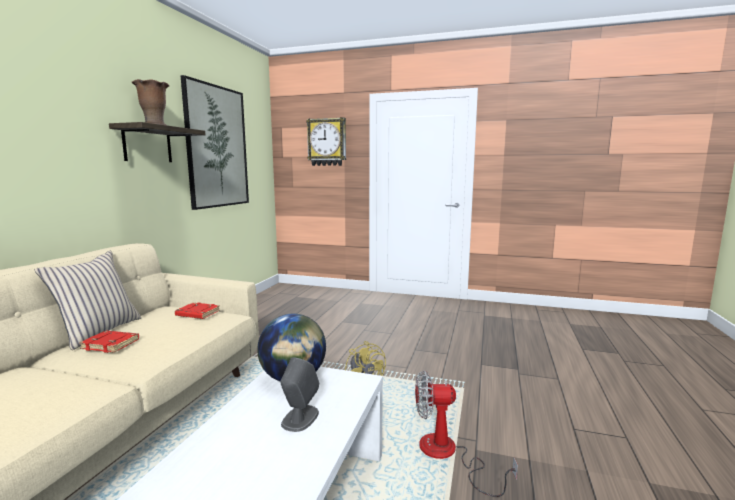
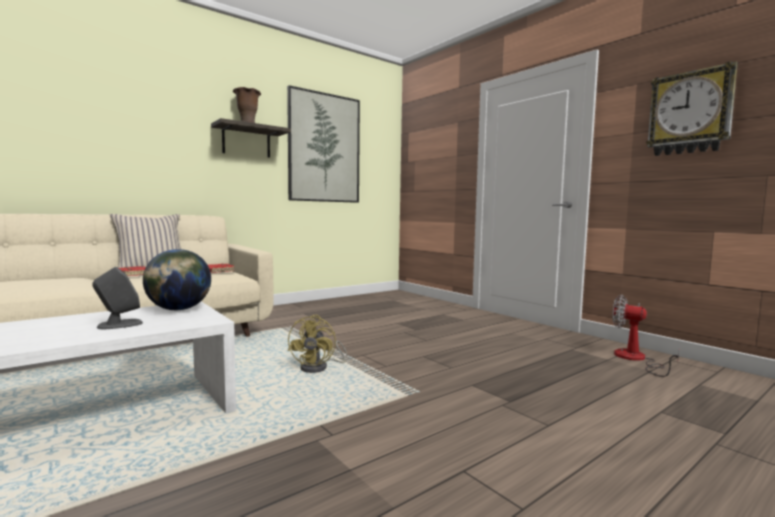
camera: 35 degrees right, 5 degrees down
wall clock [306,117,346,166] -> wall clock moved to [646,61,738,156]
fan [415,370,518,497] -> fan moved to [612,295,679,377]

